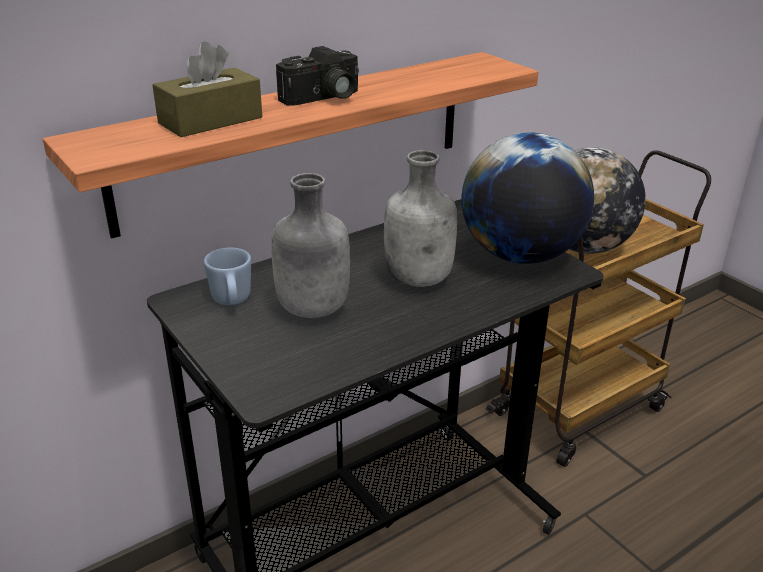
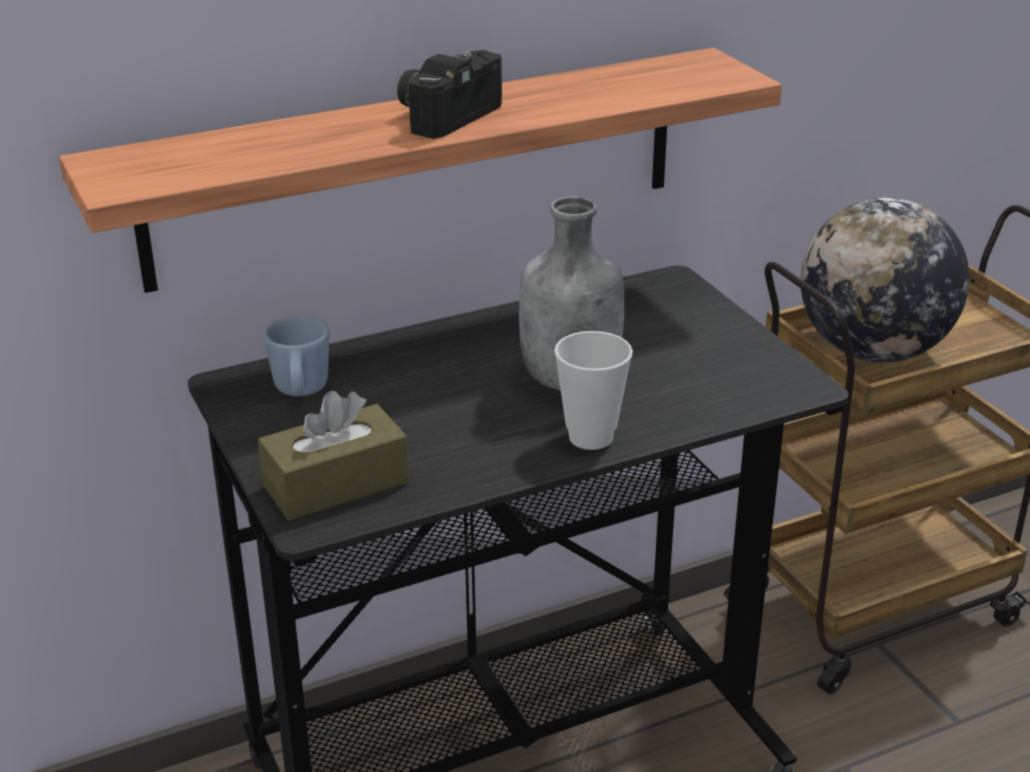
camera: 10 degrees right, 0 degrees up
brown tissue box [153,41,262,137] -> brown tissue box moved to [257,391,409,521]
grey bottle [271,173,350,318] -> none
camera [276,46,359,106] -> camera turned 150 degrees clockwise [397,50,502,139]
globe [462,132,594,264] -> none
none -> cup [554,331,633,450]

